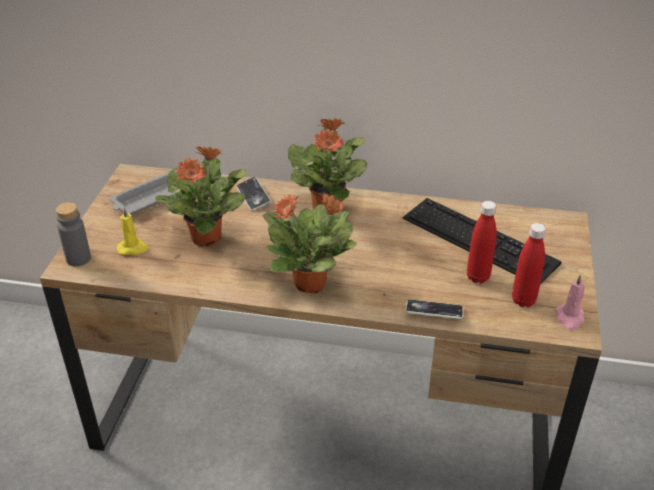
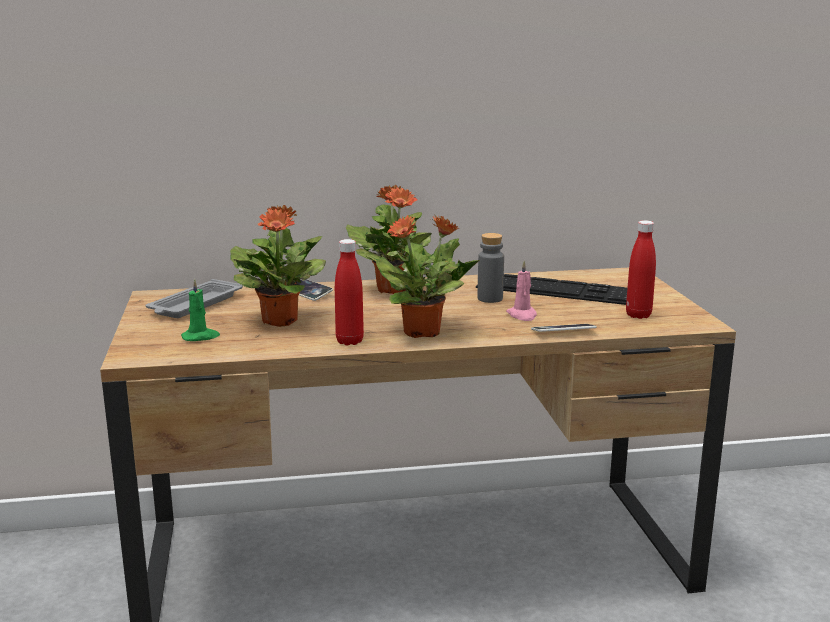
camera: 20 degrees left, 20 degrees down
grey bottle [56,202,91,266] -> grey bottle moved to [478,233,504,303]
yellow candle [117,207,149,255] -> green candle [181,279,220,341]
red bottle [467,201,497,283] -> red bottle moved to [335,239,364,345]
pink candle [555,275,585,330] -> pink candle moved to [506,260,537,321]

